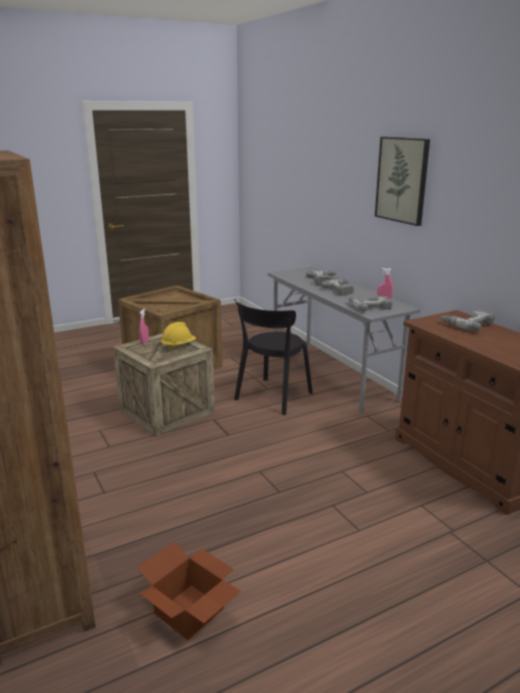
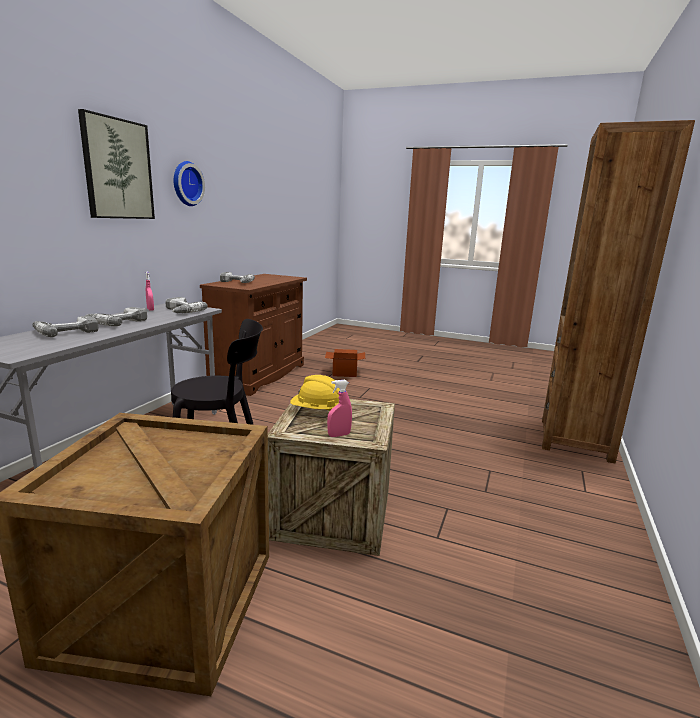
camera: 130 degrees left, 5 degrees down
cardboard box [137,541,241,640] -> cardboard box moved to [325,349,365,377]
none -> wall clock [174,161,205,206]

